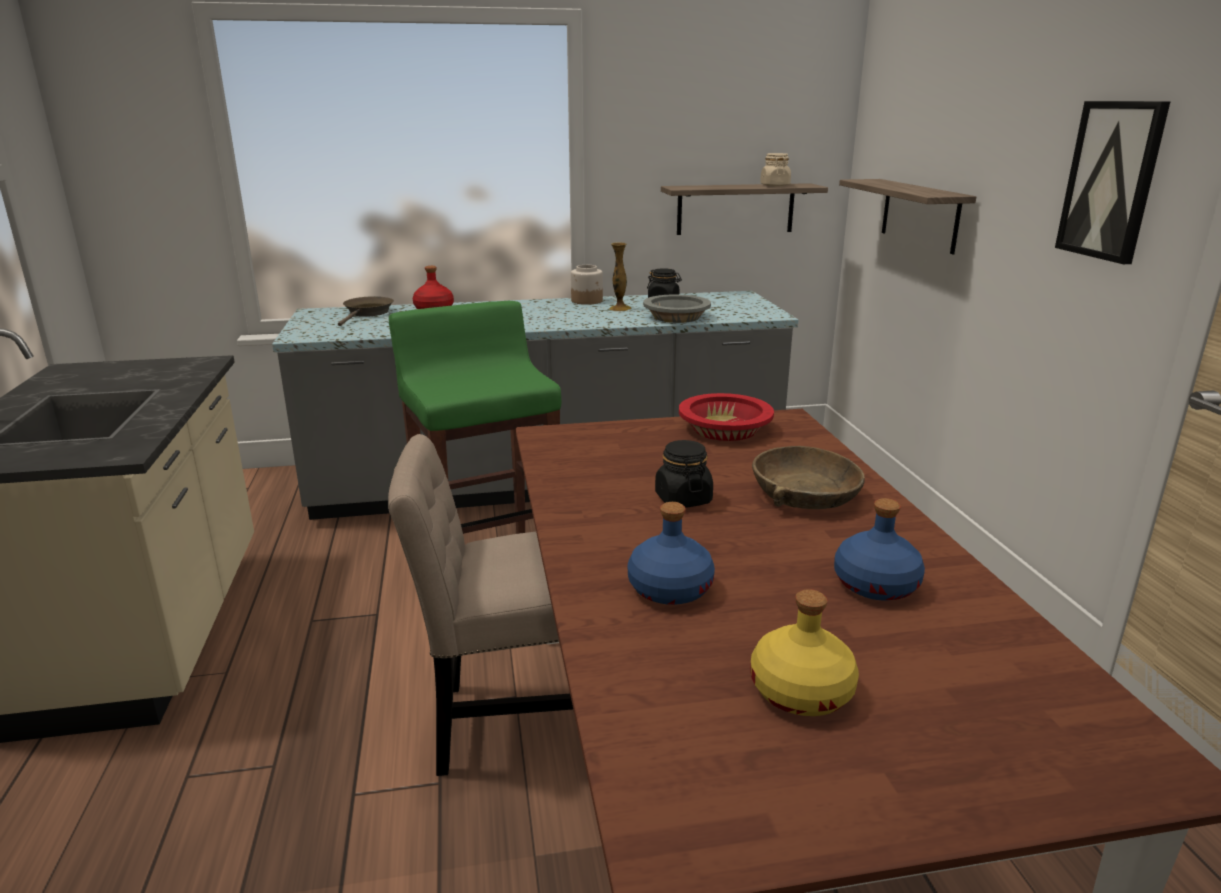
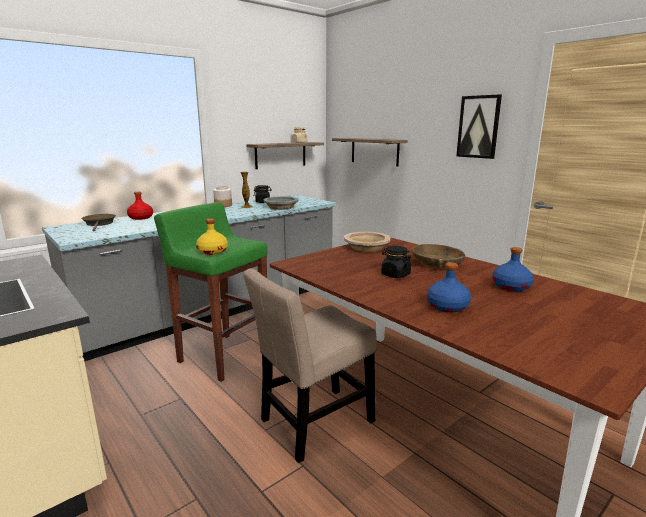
camera: 30 degrees left, 5 degrees down
red bowl [679,393,774,441] -> beige bowl [344,232,391,252]
yellow bottle [751,589,859,716] -> yellow bottle moved to [196,218,228,255]

